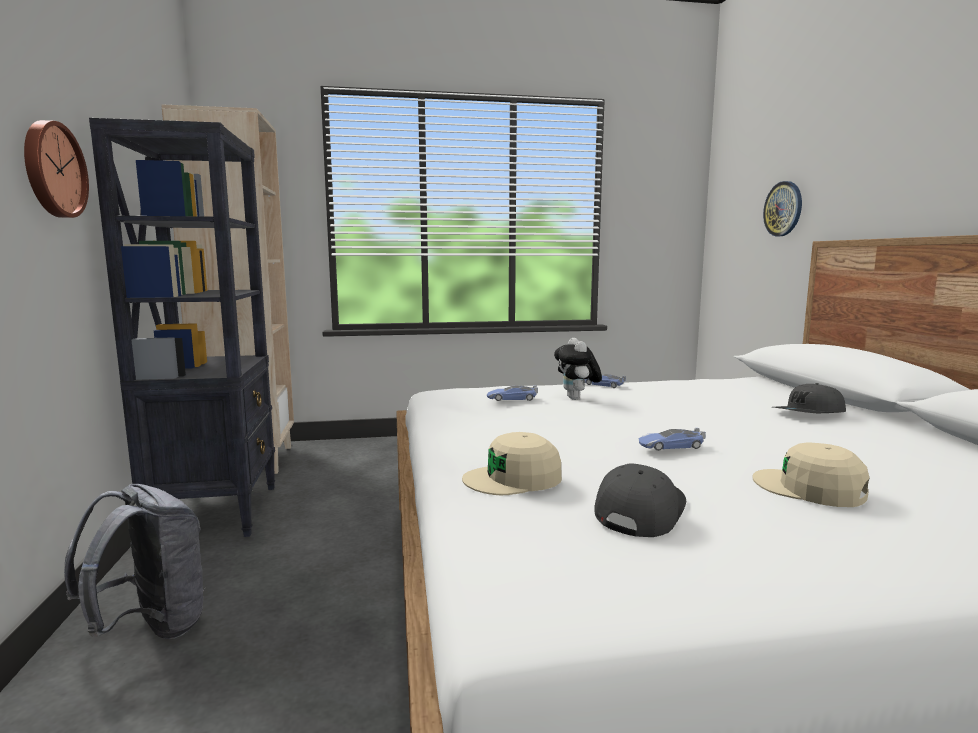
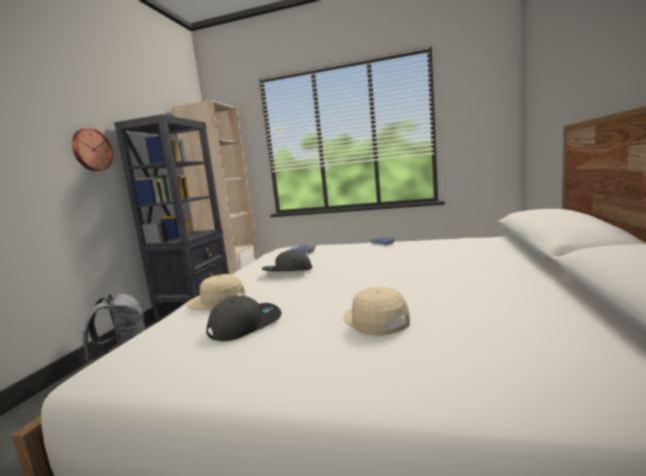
camera: 25 degrees right, 0 degrees up
plush toy [554,338,602,400] -> none
toy car [639,428,706,451] -> none
wall clock [763,181,802,236] -> none
grey cap [773,383,846,413] -> grey cap moved to [262,250,312,271]

